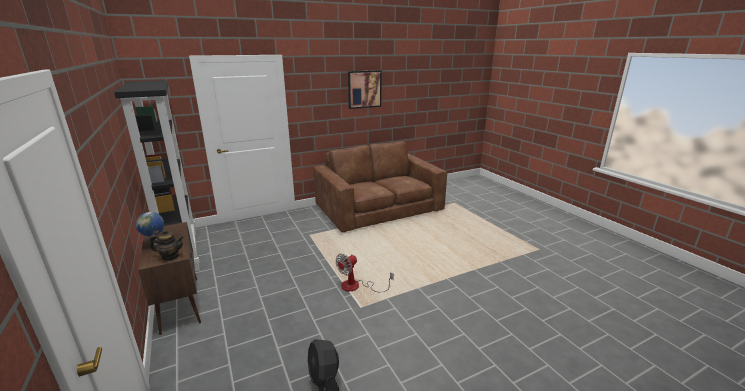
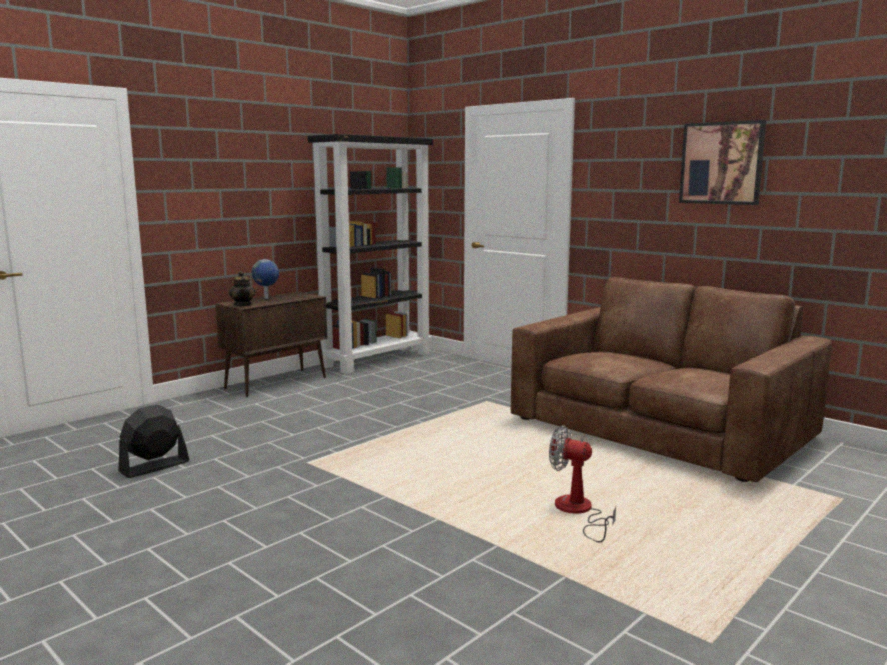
camera: 70 degrees right, 10 degrees down
fan [336,254,394,292] -> fan moved to [549,425,616,543]

